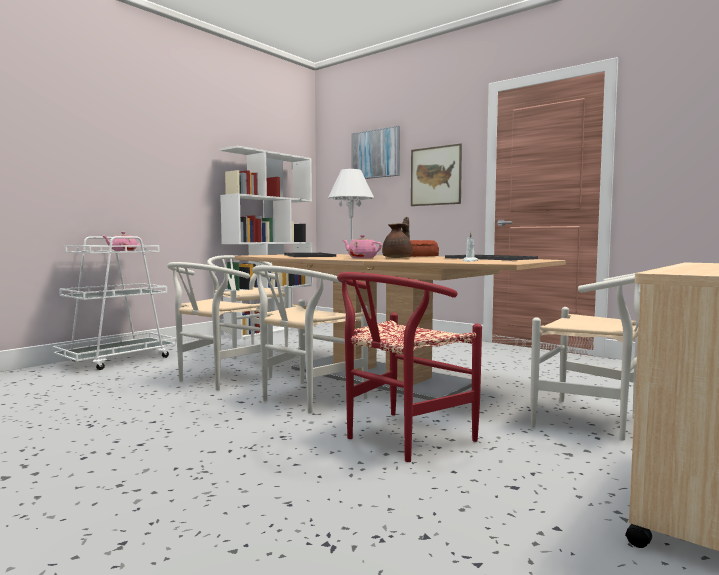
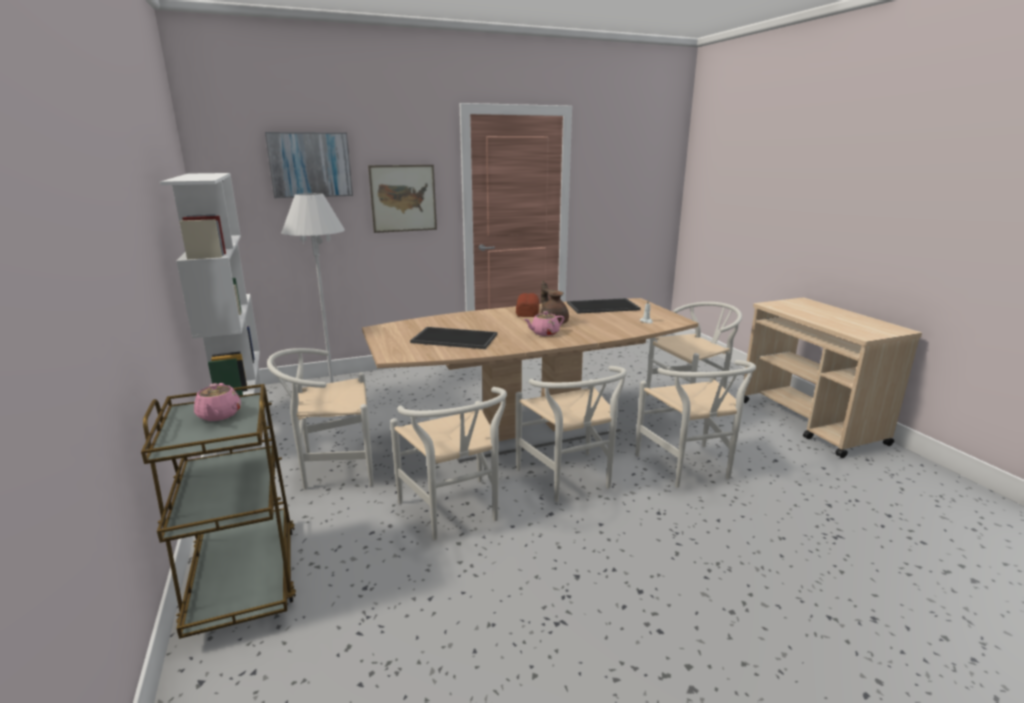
camera: 60 degrees left, 15 degrees up
white cart [53,236,177,370] -> brown cart [141,384,296,639]
red chair [337,272,482,462] -> white chair [635,360,756,487]

